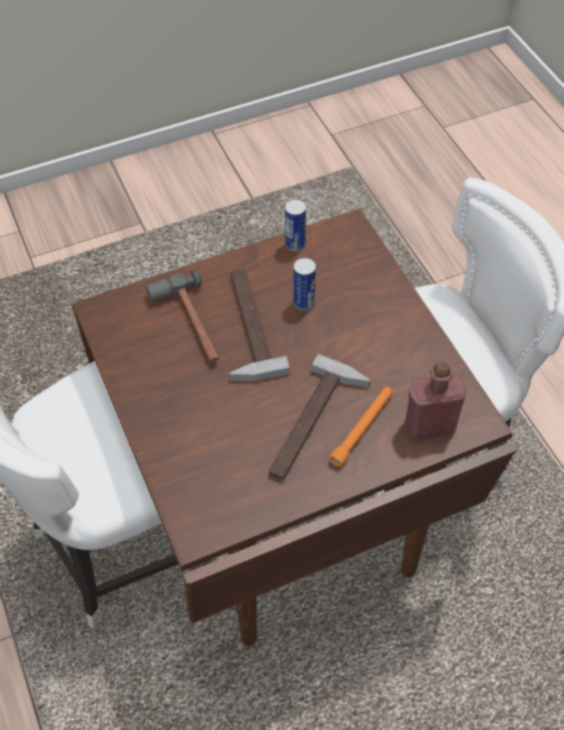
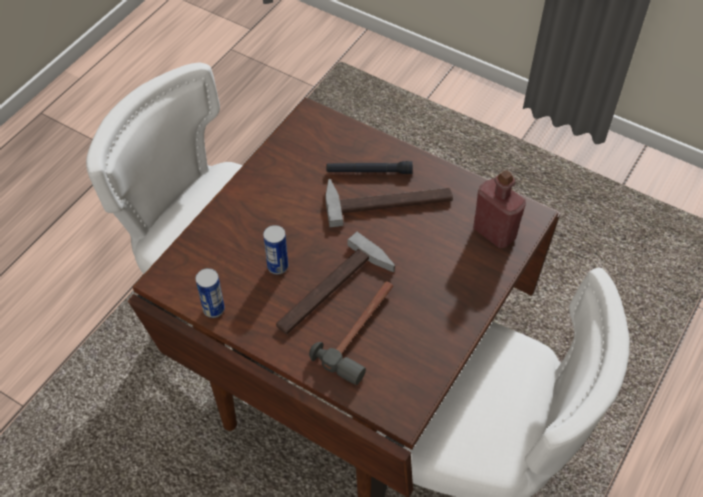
camera: 125 degrees left, 0 degrees up
orange flashlight [329,387,393,467] -> black flashlight [326,161,413,174]
red bottle [405,362,467,440] -> red bottle moved to [473,170,526,248]

